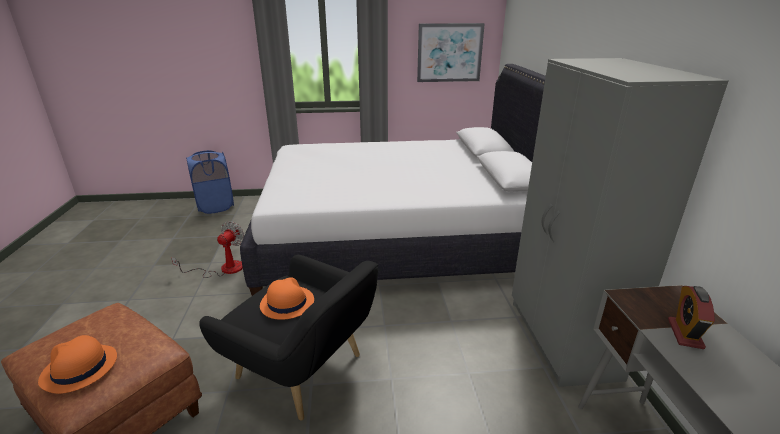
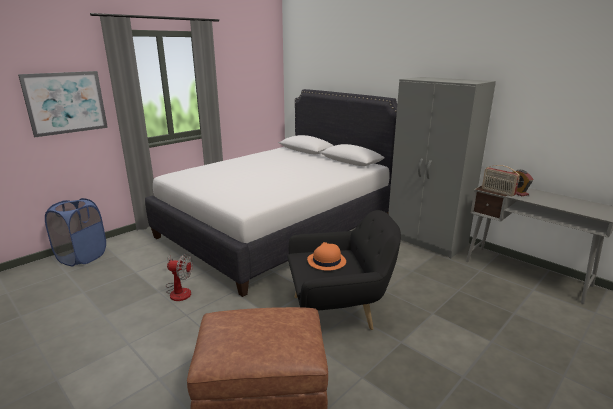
camera: 40 degrees left, 5 degrees down
orange hat [38,335,117,394] -> none
fan [171,221,245,278] -> fan turned 120 degrees clockwise [166,254,193,301]
picture [417,23,485,82] -> picture moved to [18,71,108,137]
none -> radio [482,165,520,196]

